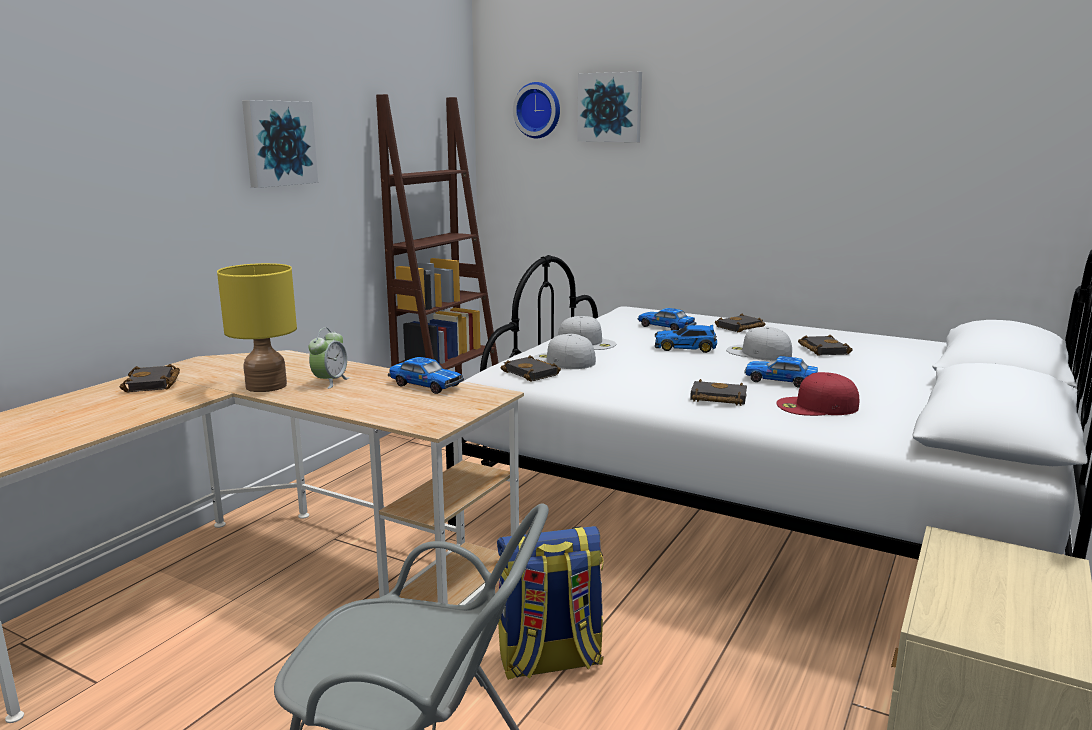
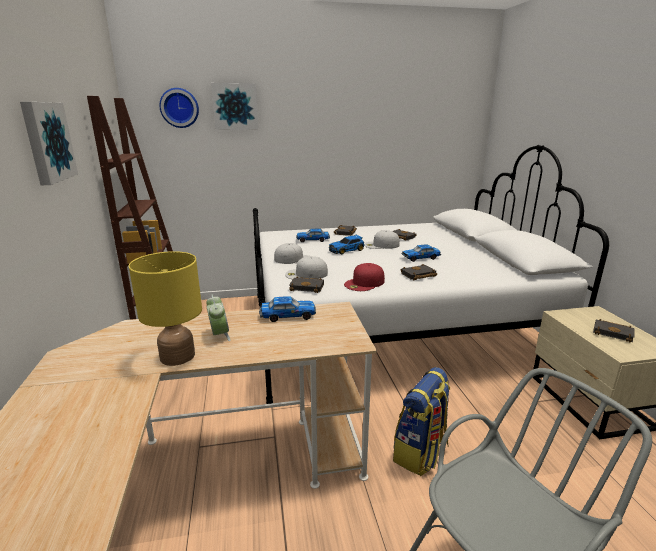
camera: 40 degrees left, 5 degrees up
black book [120,364,180,393] -> black book moved to [593,319,635,342]
red cap [776,372,859,416] -> red cap moved to [344,263,385,291]

